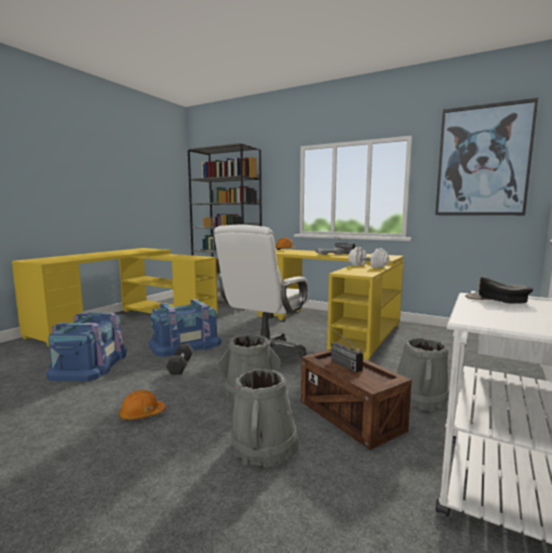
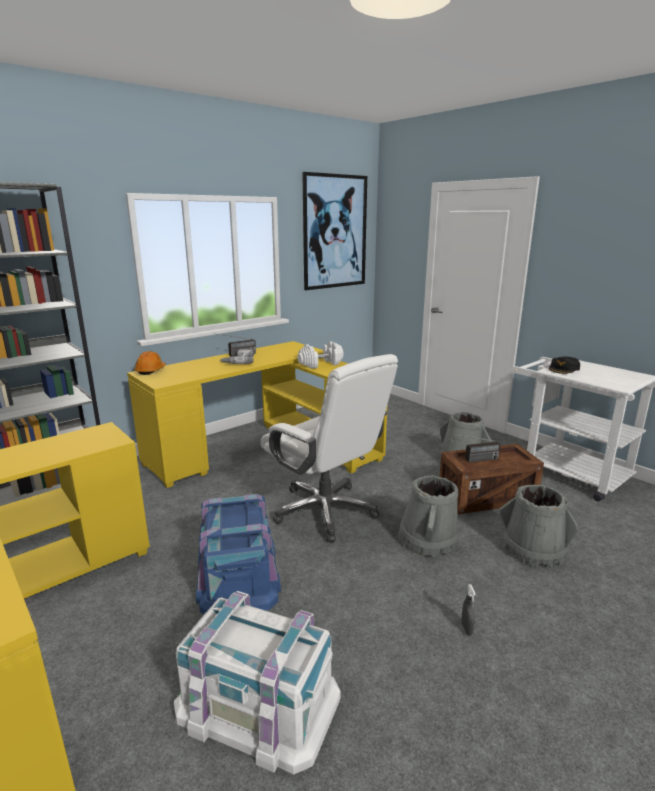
camera: 70 degrees left, 10 degrees up
blue storage box [47,312,127,381] -> white storage box [174,591,341,775]
orange hard hat [119,390,165,420] -> grey spray bottle [461,584,475,636]
black dumbbell [166,344,194,375] -> none

